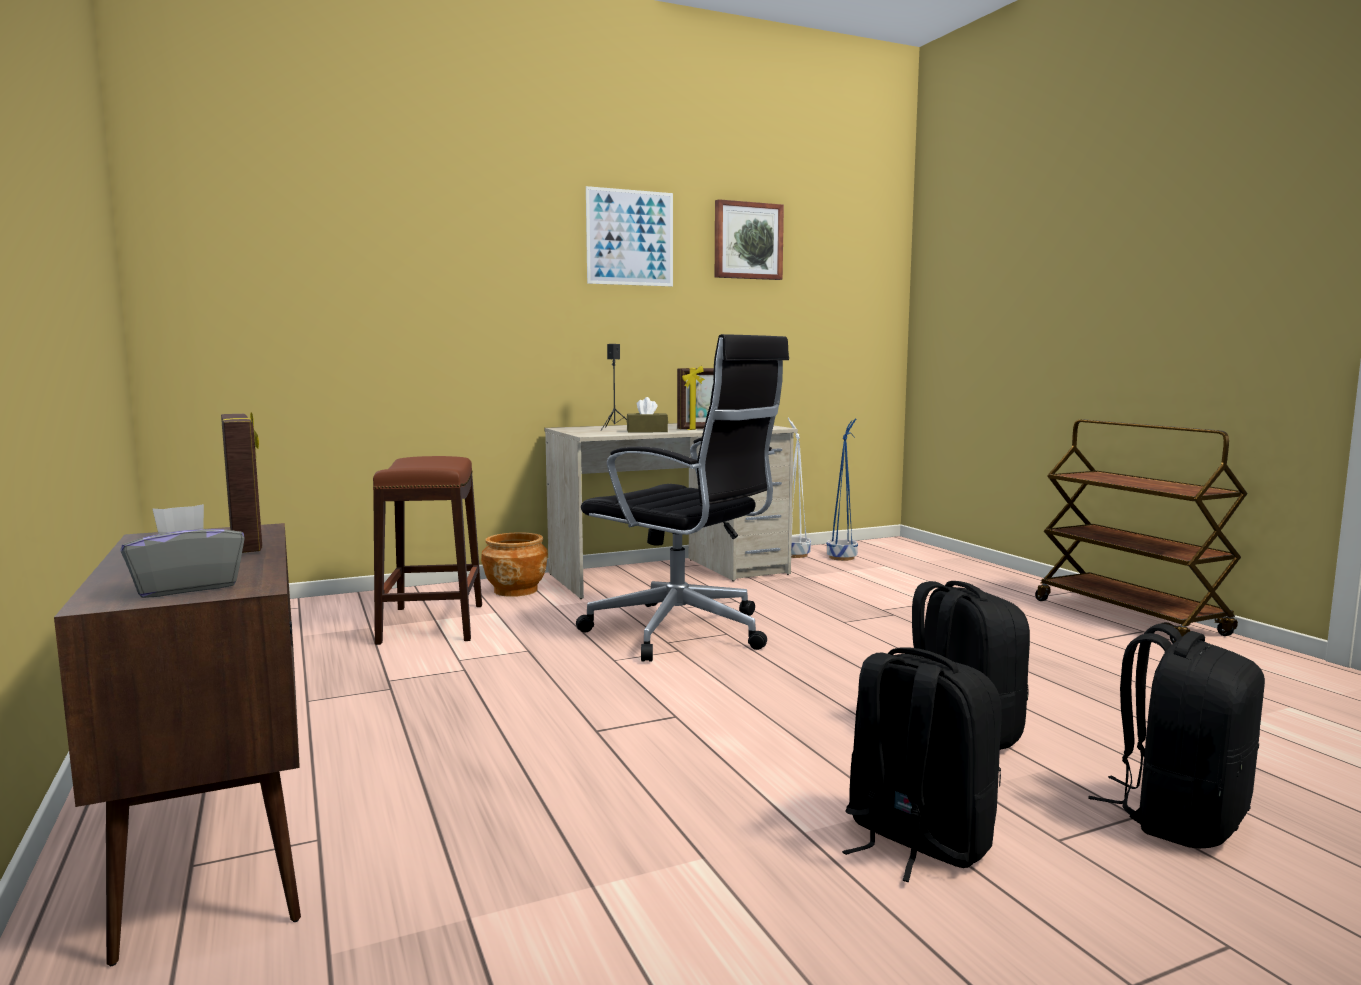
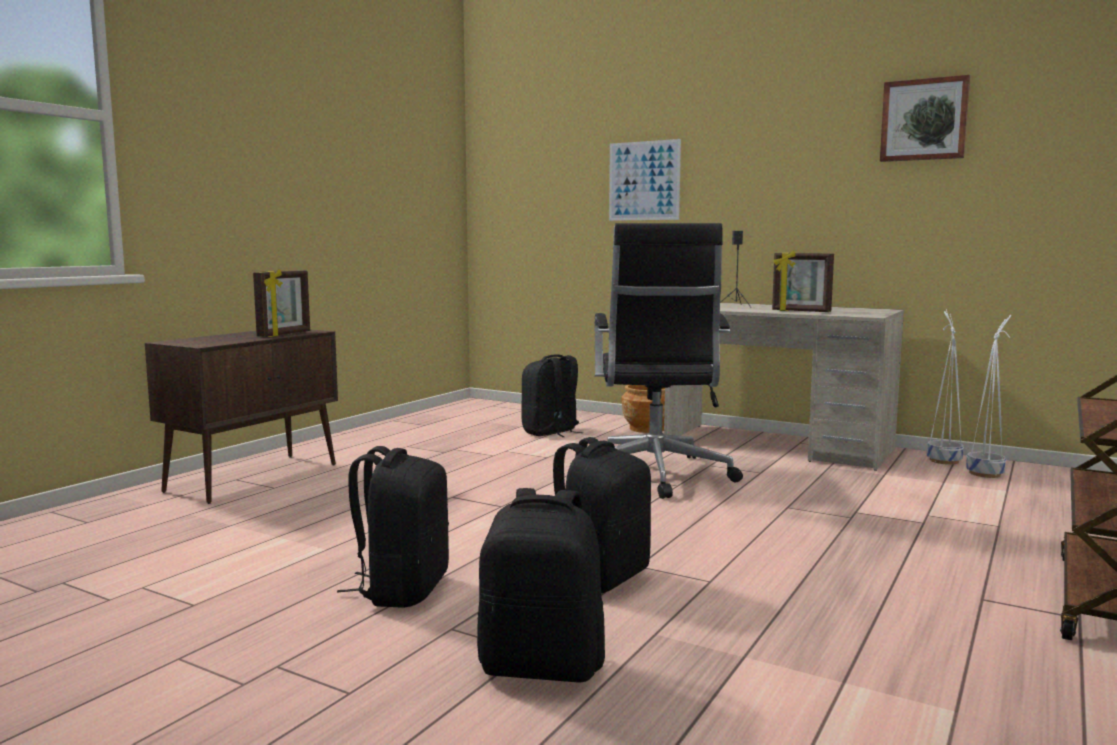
camera: 55 degrees right, 0 degrees up
grey tissue box [120,504,245,598] -> none
brown stool [373,456,482,645] -> black backpack [522,354,584,437]
picture [586,186,673,287] -> picture moved to [609,139,681,221]
brown tissue box [627,397,668,433] -> none
blue planter [827,418,858,561] -> white planter [966,314,1011,478]

